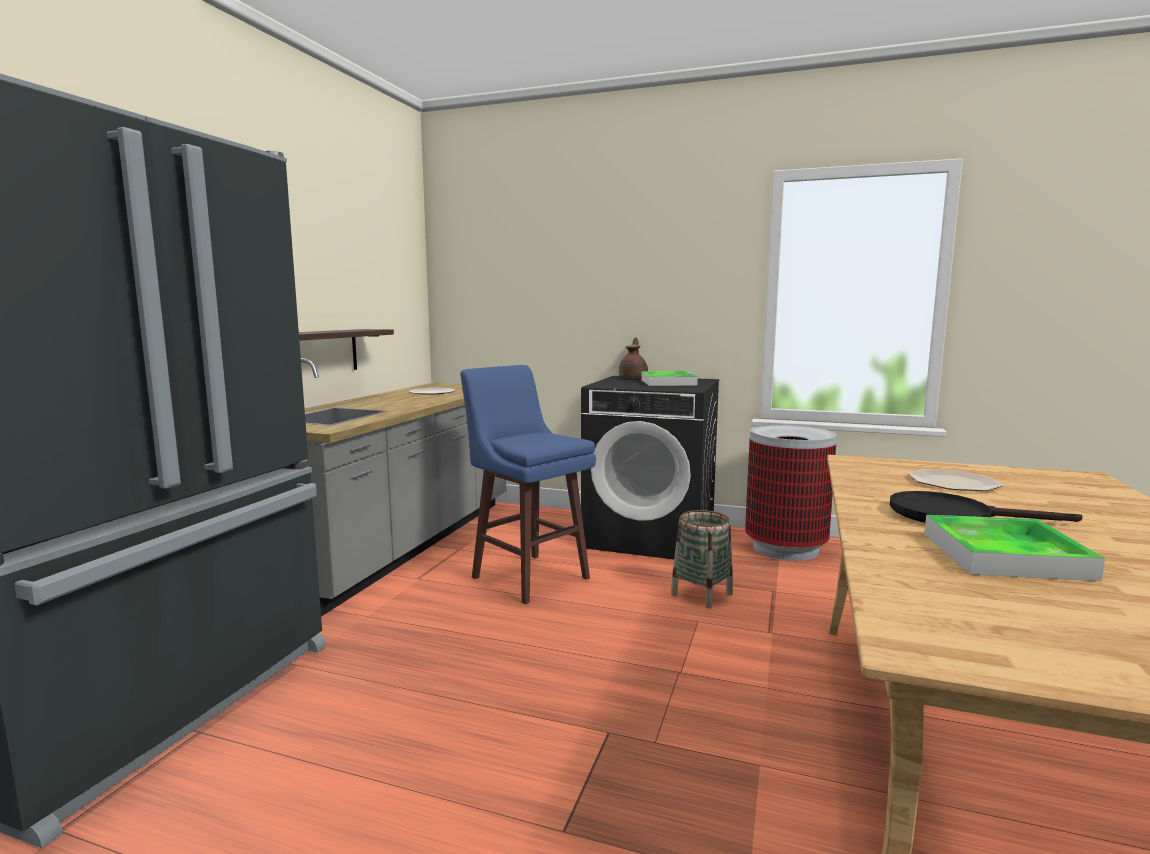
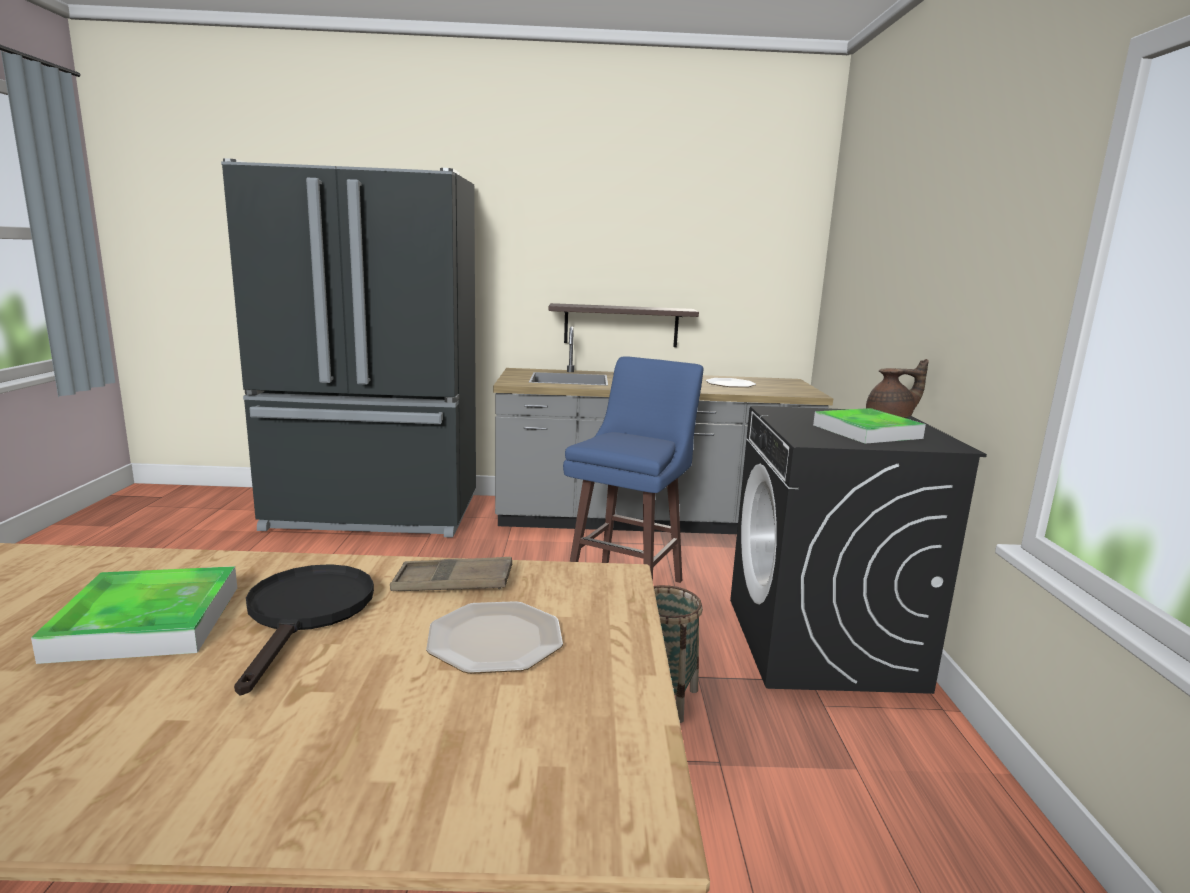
camera: 70 degrees right, 5 degrees up
trash can [745,425,837,561] -> none
none -> brown tray [390,557,512,591]

